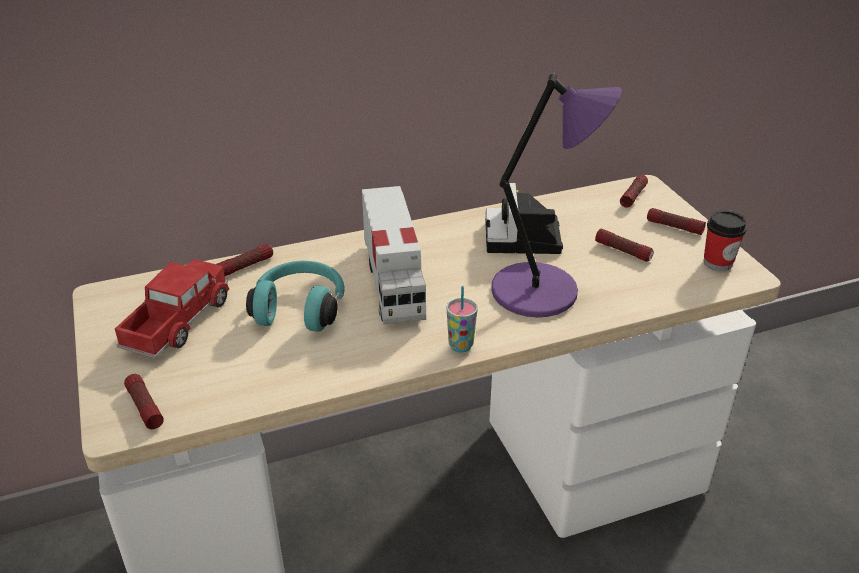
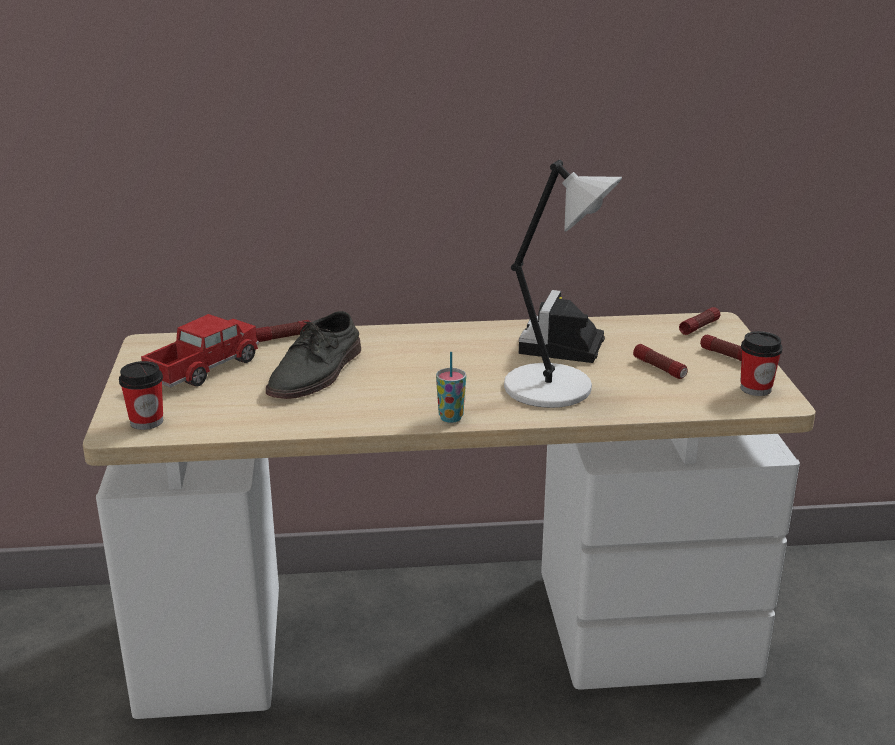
camera: 15 degrees right, 10 degrees down
flashlight [124,374,164,429] -> cup [119,361,163,430]
turquoise headphones [246,261,344,332] -> grey shoe [266,311,361,399]
toy truck [362,186,426,325] -> none
purple table lamp [491,73,622,317] -> white table lamp [504,160,622,408]

